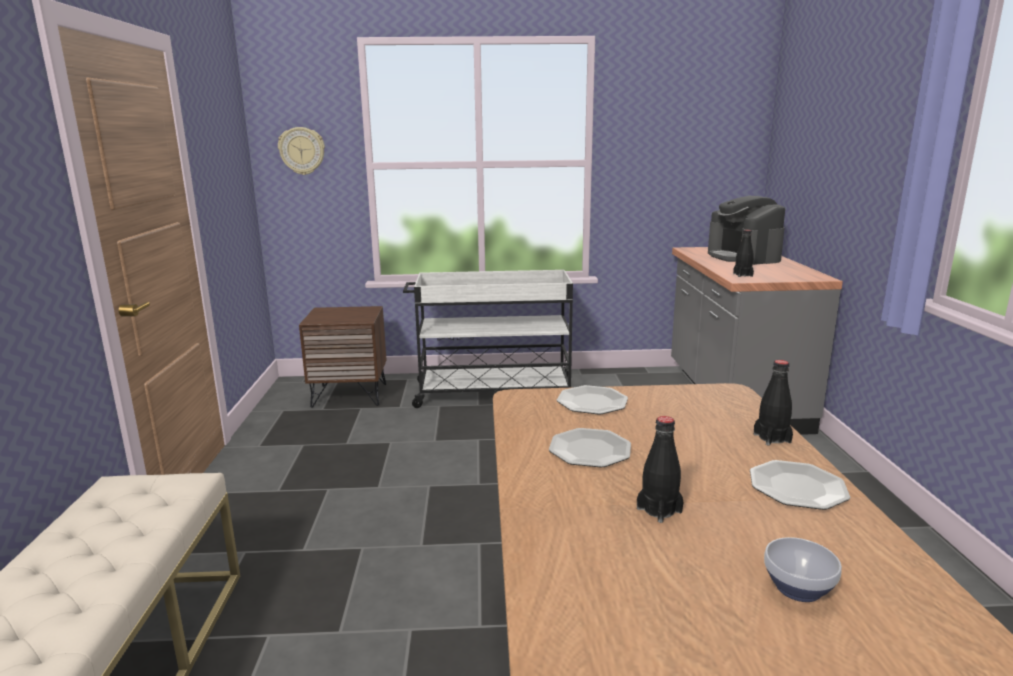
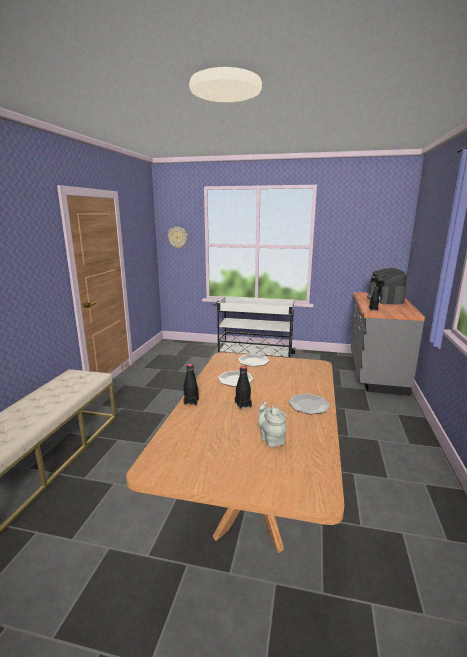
camera: 15 degrees right, 0 degrees up
brown nightstand [299,306,387,408] -> none
black bottle [754,360,793,446] -> black bottle moved to [183,364,199,405]
bowl [764,537,842,602] -> grey teapot [258,401,287,447]

